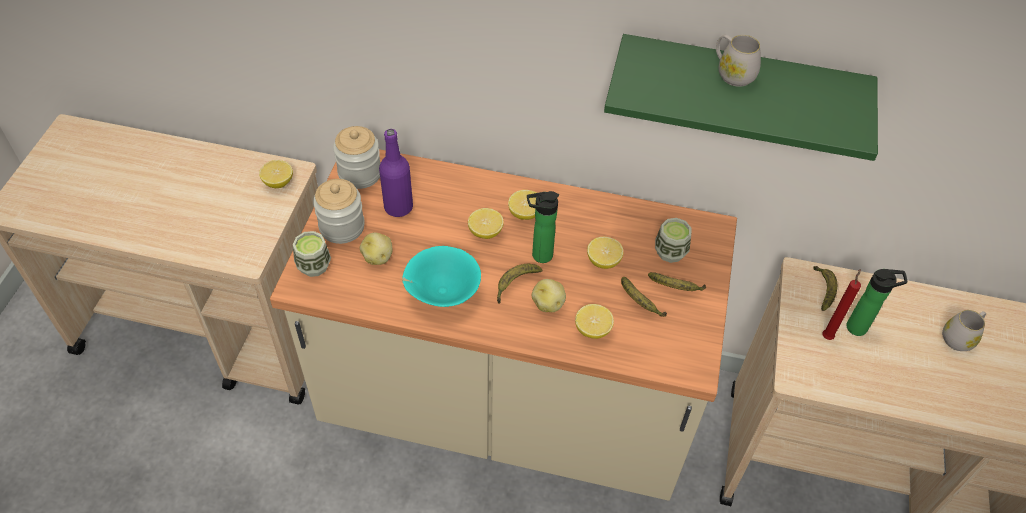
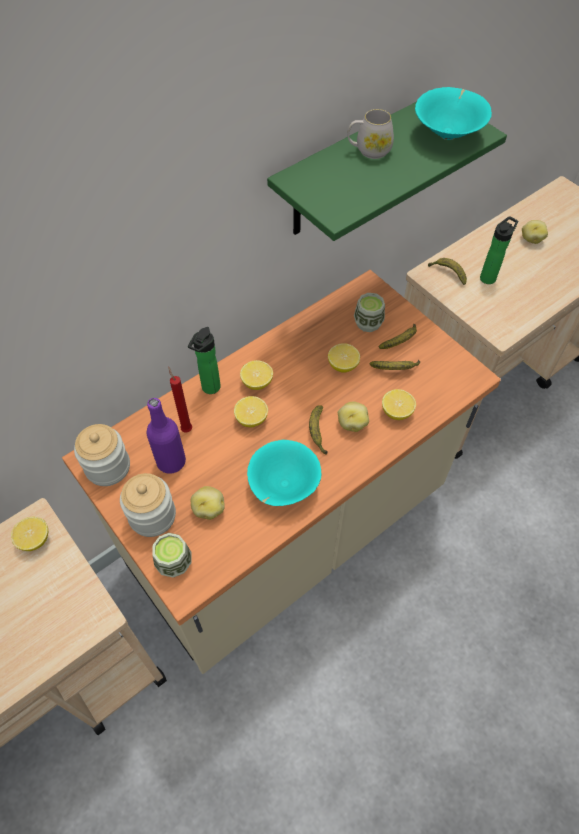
camera: 50 degrees left, 5 degrees up
bottle [527,191,559,263] -> bottle moved to [188,327,221,394]
red candle [822,269,861,340] -> red candle moved to [168,366,192,433]
white mug [942,310,986,351] -> potato [522,220,548,244]
none -> turquoise bowl [415,87,492,140]

